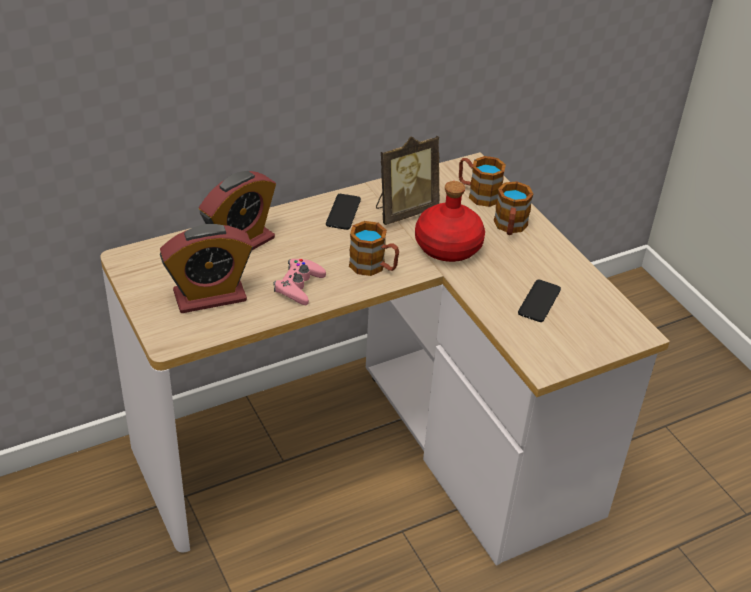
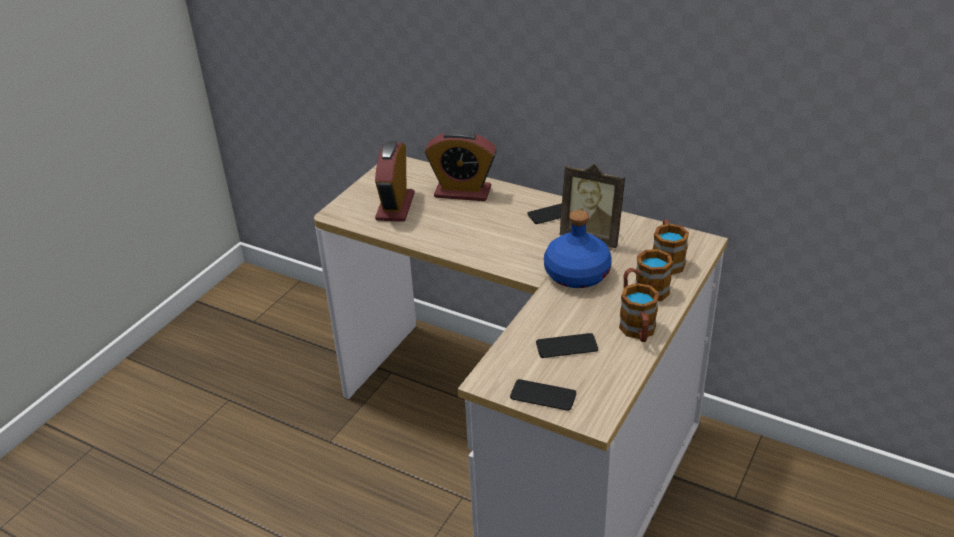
camera: 60 degrees right, 5 degrees down
alarm clock [160,224,253,313] -> alarm clock turned 60 degrees clockwise [375,141,415,222]
pink game controller [273,259,326,305] -> none
mug [349,221,399,276] -> mug moved to [619,283,659,342]
red bottle [415,181,485,262] -> blue bottle [544,210,612,288]
none -> phone [510,379,576,411]

